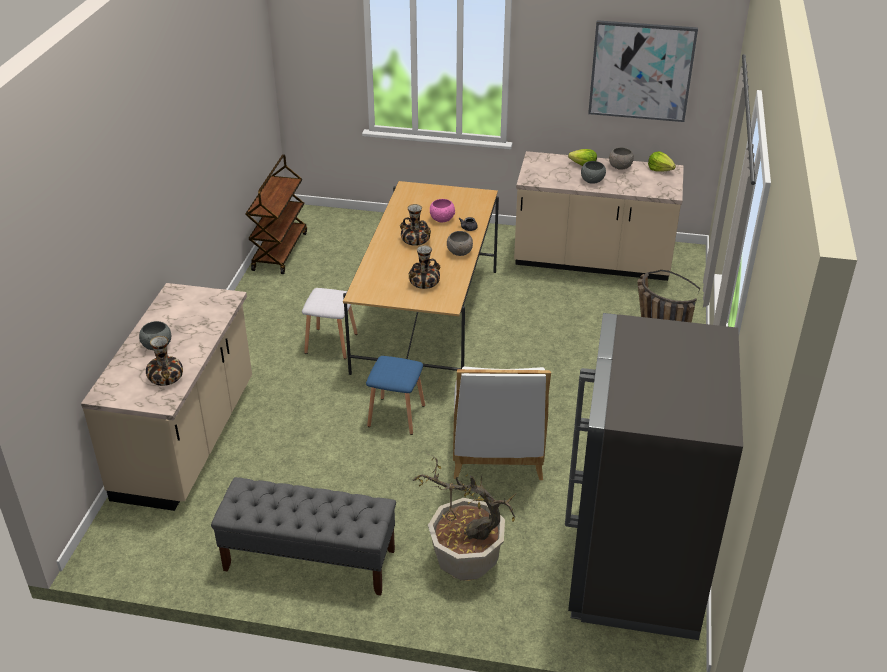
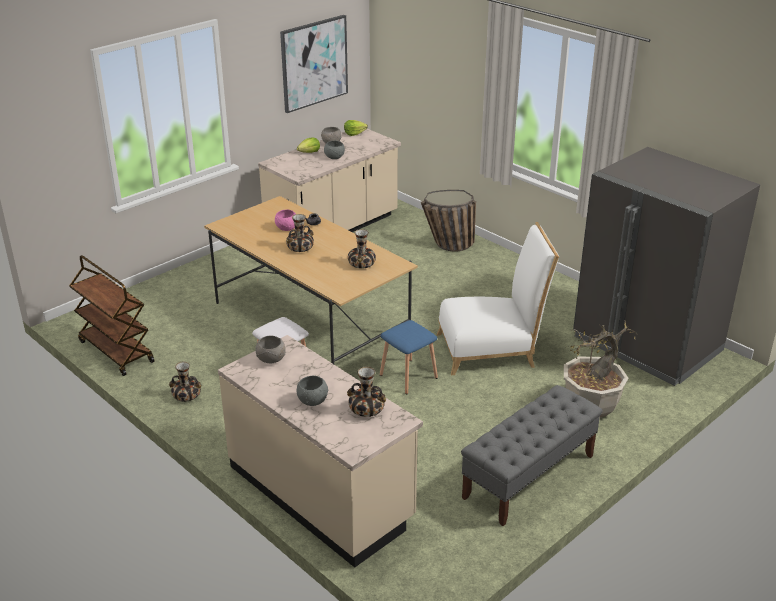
camera: 55 degrees left, 5 degrees down
grey bowl [447,231,473,256] -> grey bowl moved to [255,336,286,363]
white chair [453,366,551,480] -> white chair turned 45 degrees counterclockwise [437,222,559,375]
none -> vase [169,361,201,402]

